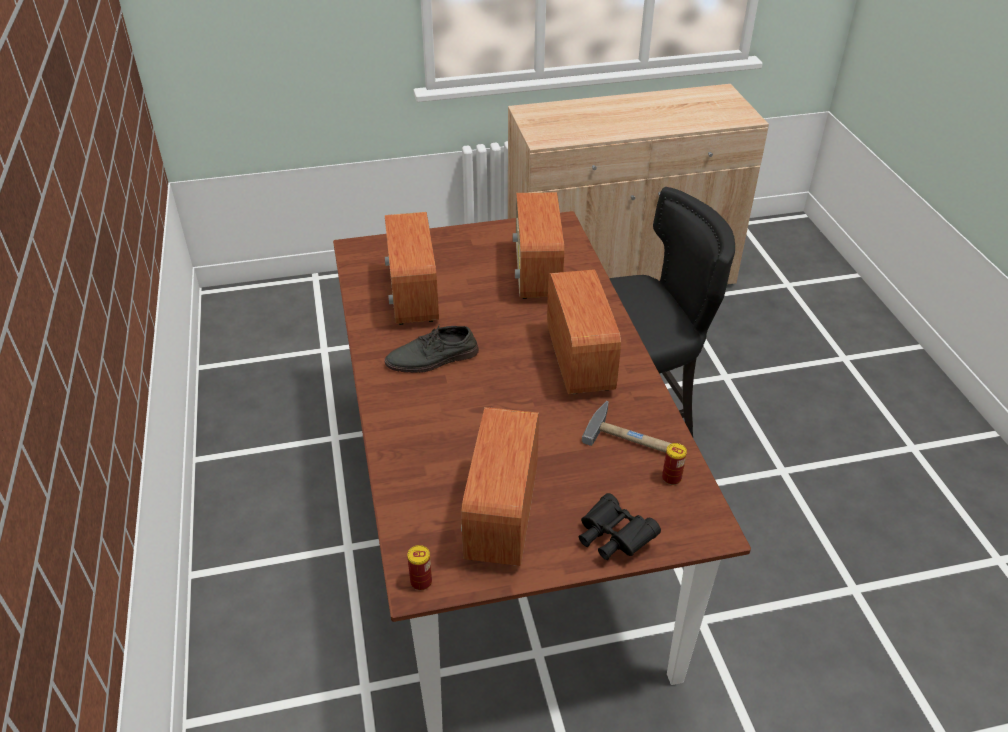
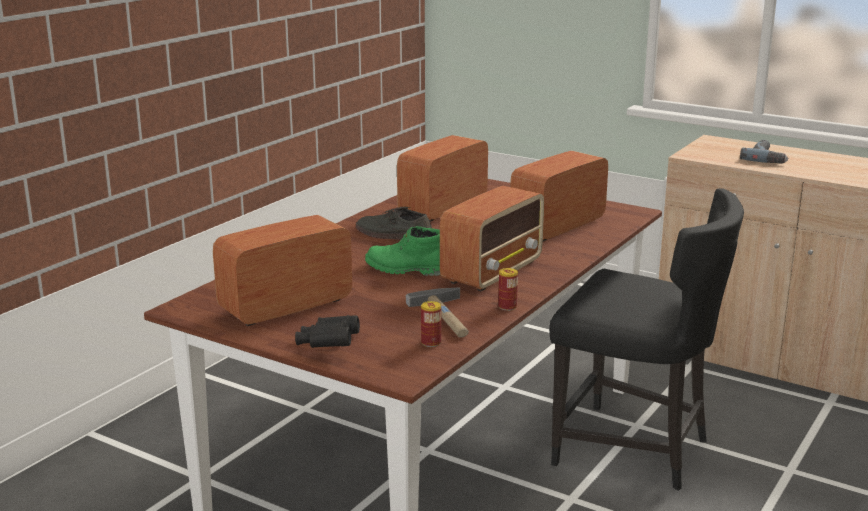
camera: 45 degrees right, 20 degrees down
can [407,545,432,590] -> can moved to [498,268,518,311]
none -> green boot [365,226,440,276]
none -> power drill [740,140,788,164]

